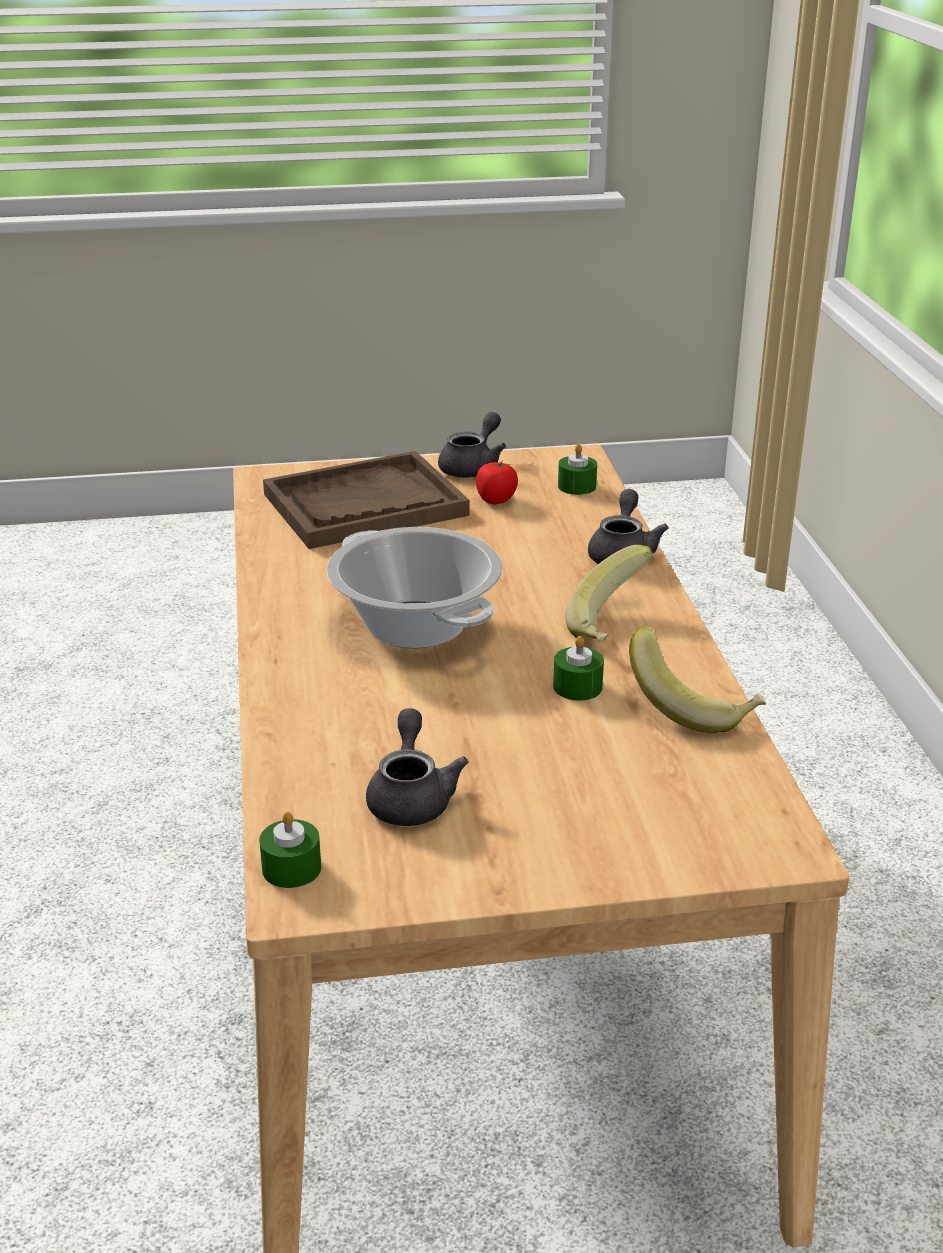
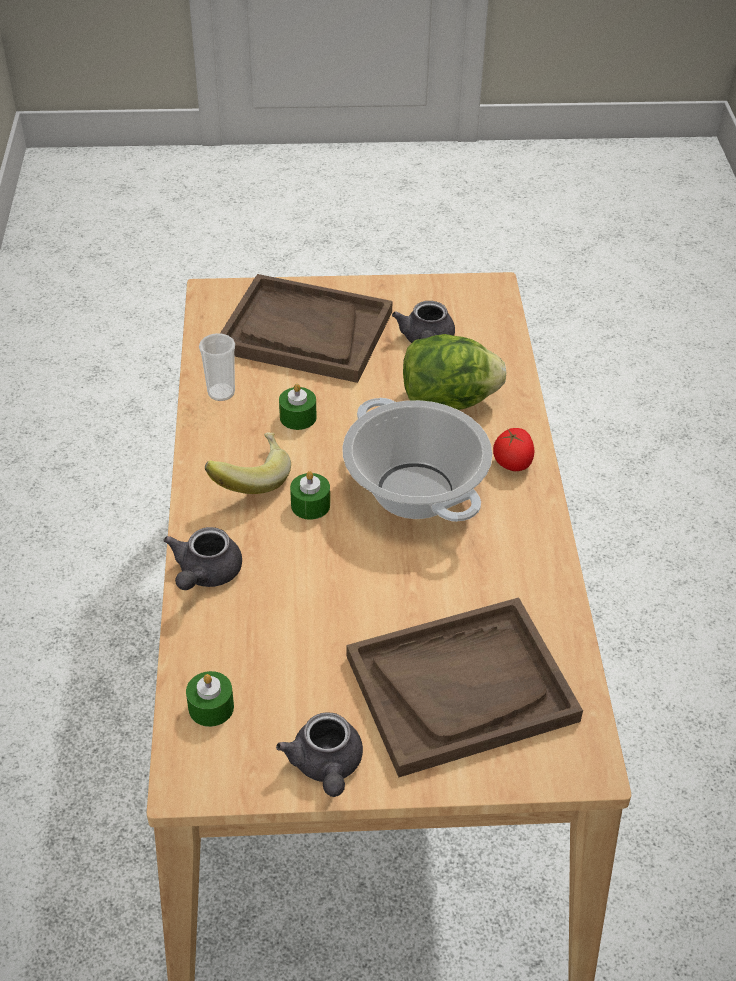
camera: 175 degrees left, 15 degrees up
green candle [259,811,321,888] -> green candle moved to [290,471,330,520]
grey teapot [438,412,506,478] -> grey teapot turned 45 degrees counterclockwise [276,713,363,797]
tomato [476,461,518,504] -> tomato moved to [493,428,535,471]
banana [629,626,766,733] -> cup [199,333,235,401]
none -> brown tray [220,274,393,383]
none -> lettuce [403,334,507,410]

